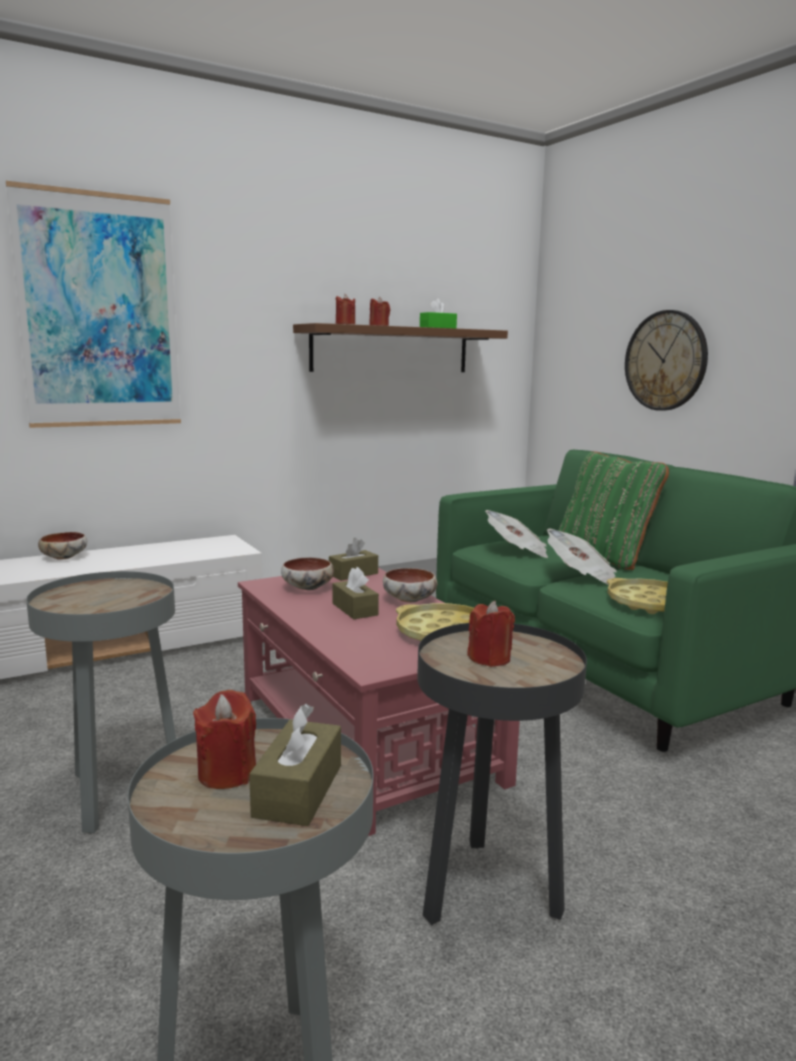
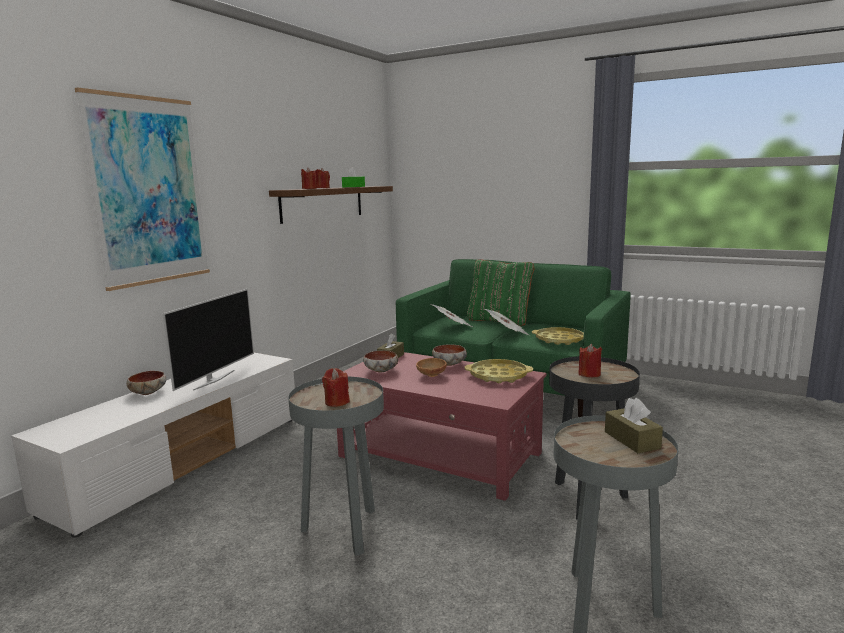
camera: 30 degrees left, 0 degrees up
red candle [193,690,256,789] -> red candle moved to [322,368,350,407]
brown tissue box [332,567,379,619] -> brown bowl [416,358,447,377]
wall clock [625,310,708,411] -> none
none -> television [162,289,254,391]

